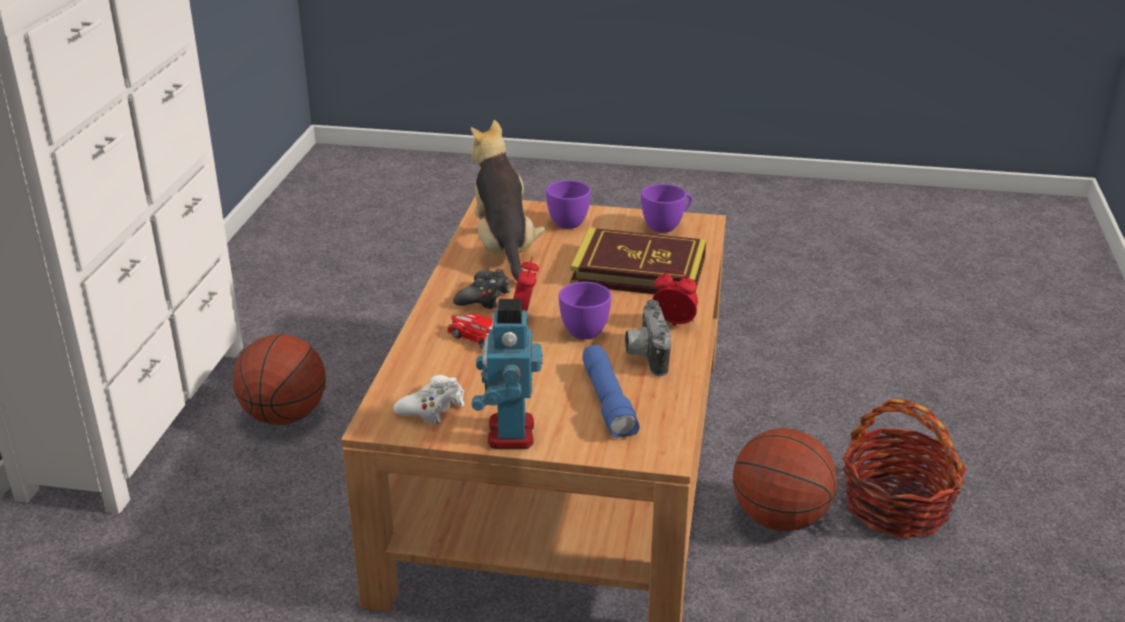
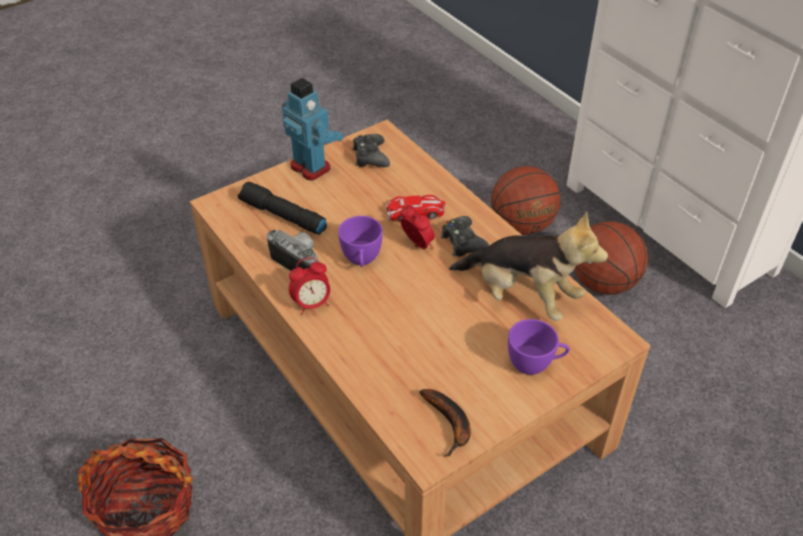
camera: 135 degrees right, 15 degrees up
white game controller [393,375,465,424] -> black game controller [352,134,390,167]
book [571,228,706,294] -> none
blue flashlight [582,345,640,438] -> black flashlight [238,182,327,235]
purple cup [641,184,692,233] -> banana [419,389,471,457]
basketball [733,428,837,531] -> basketball moved to [491,166,560,235]

